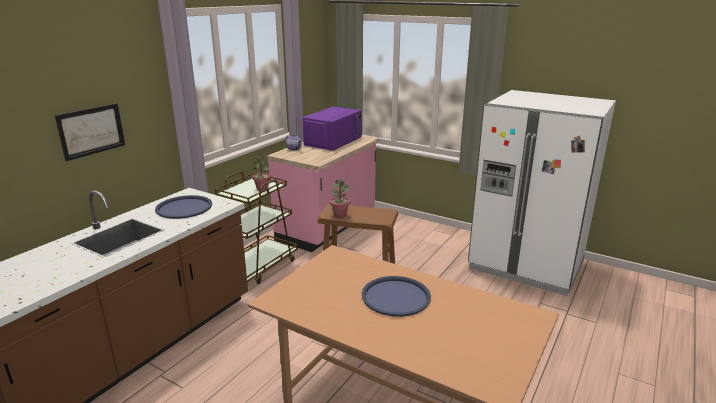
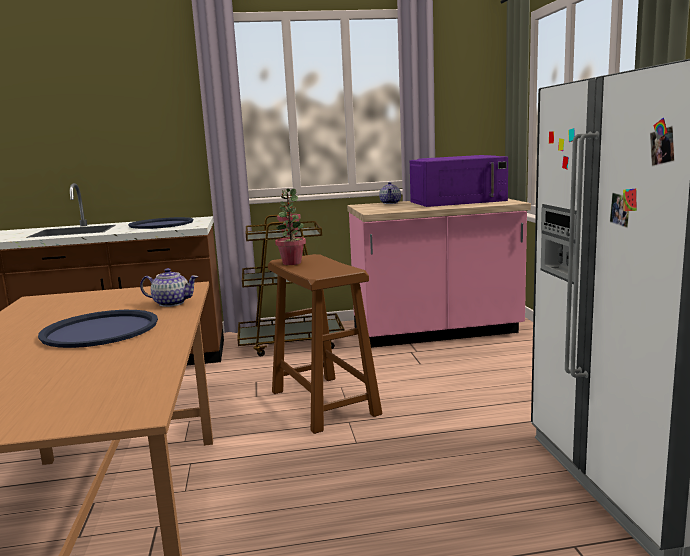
camera: 50 degrees right, 10 degrees down
picture [55,103,125,161] -> none
none -> teapot [140,268,198,307]

